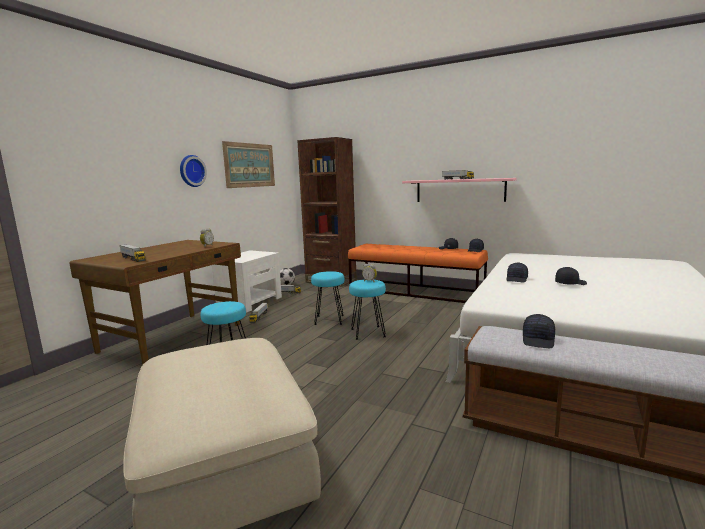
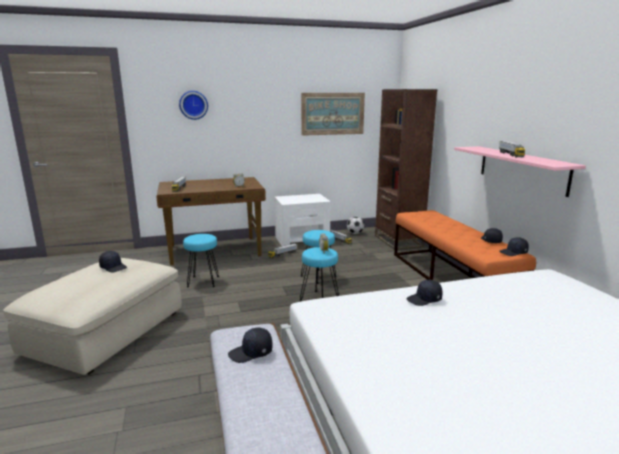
camera: 45 degrees right, 5 degrees up
wall clock [180,155,207,187] -> wall clock moved to [179,91,208,120]
black cap [555,267,587,285] -> black cap moved to [99,251,127,273]

